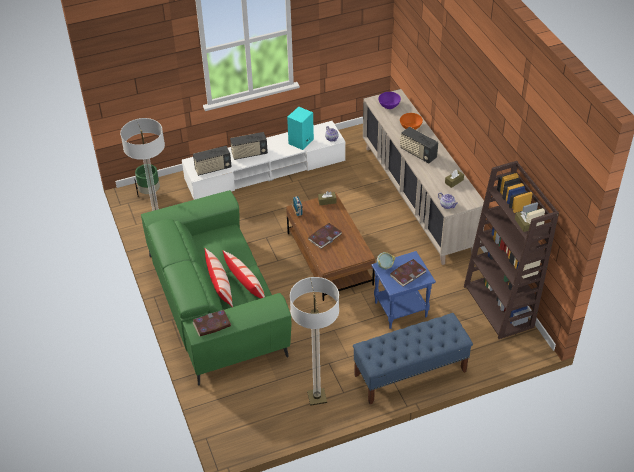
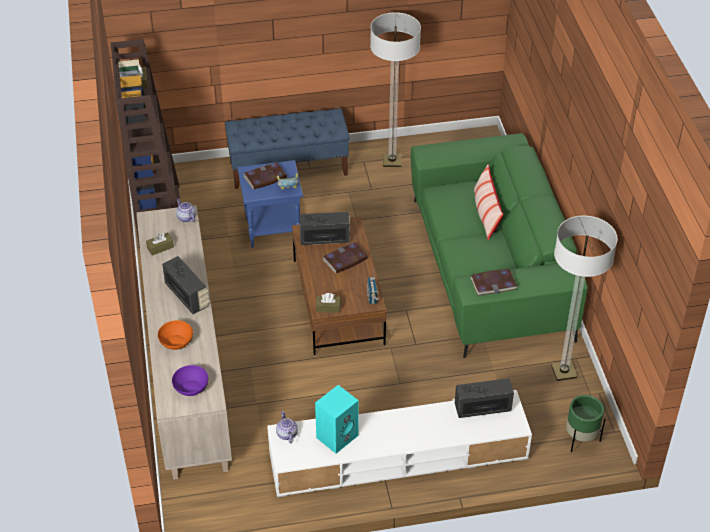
camera: 170 degrees left, 0 degrees up
book [192,310,231,336] -> book moved to [471,269,518,296]
pillow [222,250,265,298] -> none
radio [230,132,268,160] -> radio moved to [299,212,350,245]

